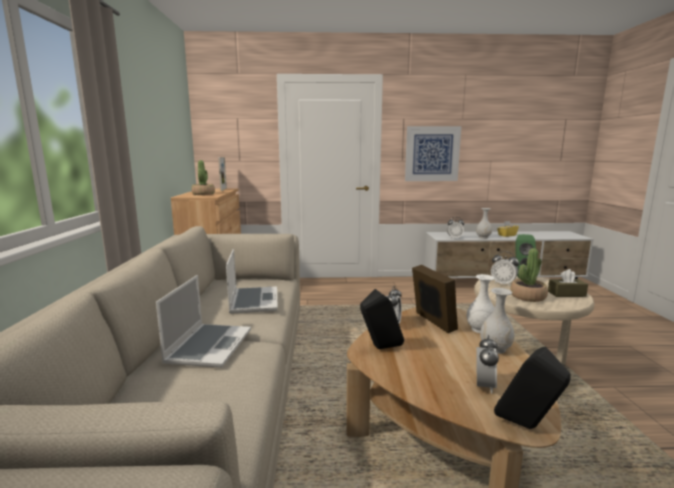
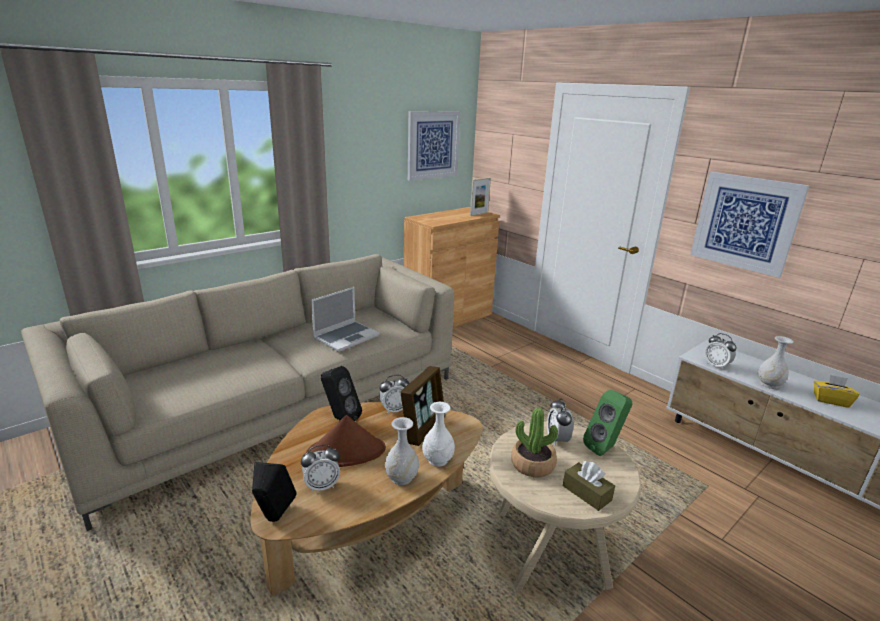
camera: 50 degrees right, 10 degrees up
laptop [156,275,251,368] -> none
potted plant [191,160,215,195] -> none
none -> brown hat [306,415,386,467]
none -> picture [408,111,460,181]

